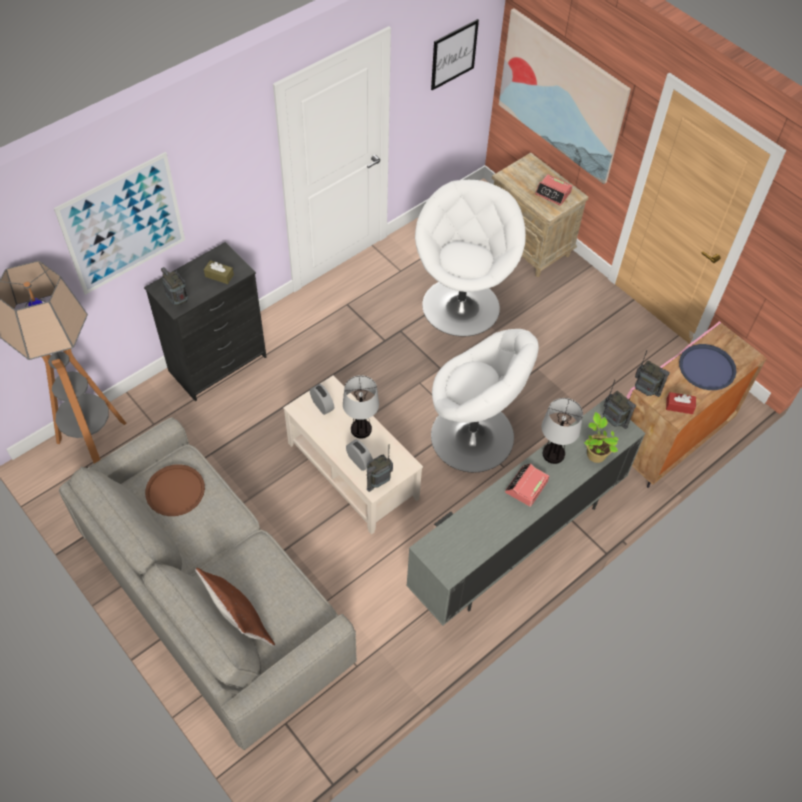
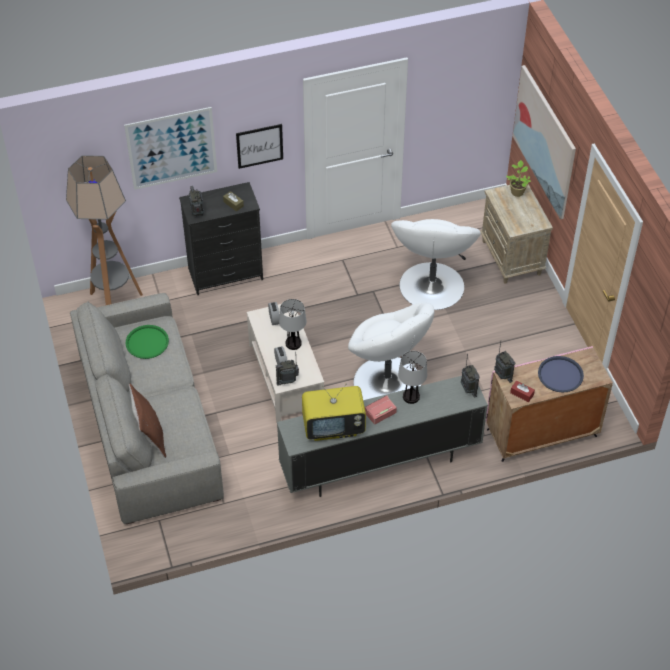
camera: 25 degrees right, 5 degrees down
brown tray [145,464,205,516] -> green tray [125,325,169,359]
white armchair [415,180,526,336] -> white armchair turned 150 degrees clockwise [391,219,481,310]
picture [431,19,479,90] -> picture moved to [236,124,283,169]
alarm clock [535,174,572,206] -> none
potted plant [584,412,618,463] -> potted plant moved to [506,160,531,197]
none -> television [302,384,366,441]

